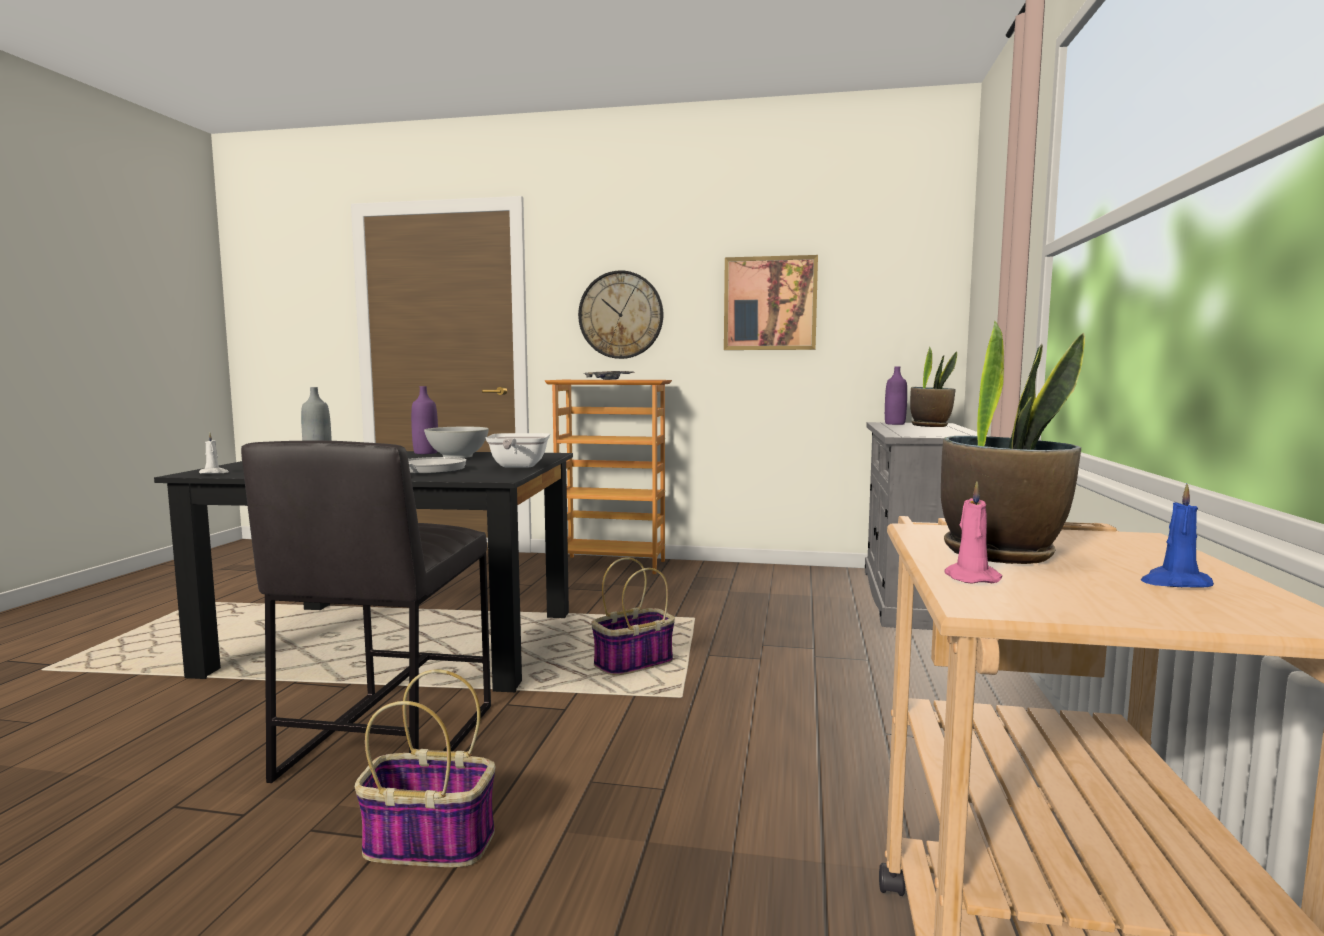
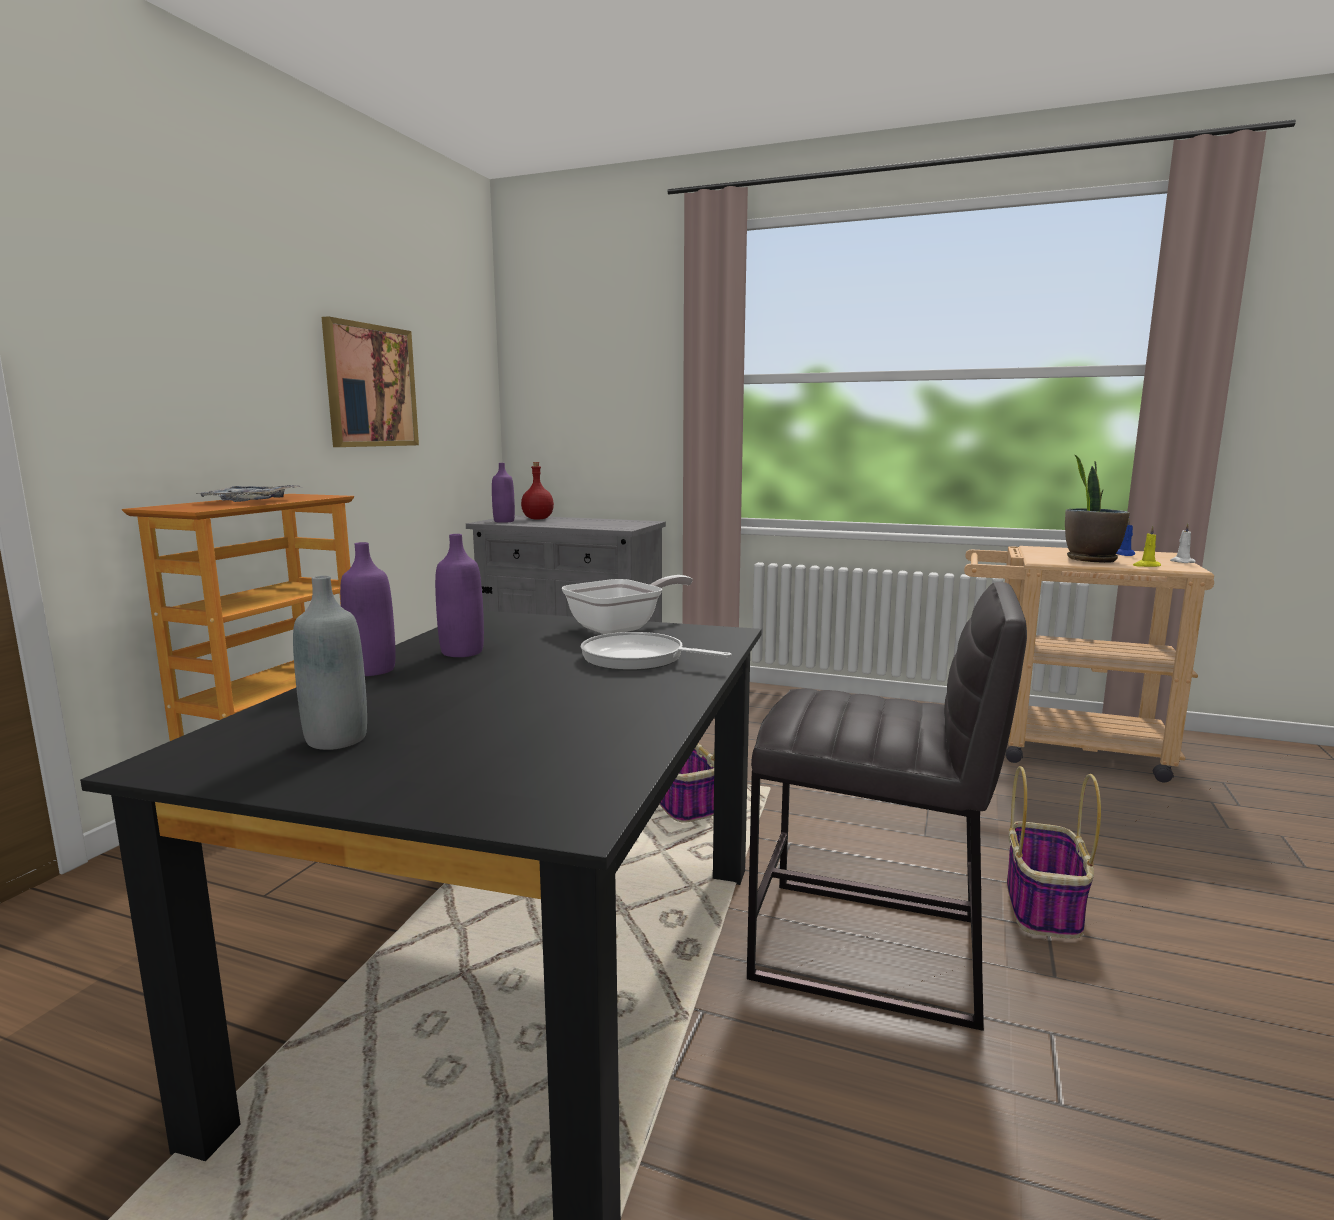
camera: 80 degrees left, 5 degrees up
white candle [199,433,229,474] -> white candle moved to [1170,523,1196,563]
white bowl [424,427,489,458] -> purple bottle [435,534,484,657]
frying pan [486,433,550,468] -> frying pan turned 45 degrees counterclockwise [562,575,693,634]
wall clock [578,270,663,359] -> none
potted plant [910,347,957,427] -> red bottle [521,462,554,519]
pink candle [945,482,1002,584] -> yellow candle [1133,526,1161,567]

